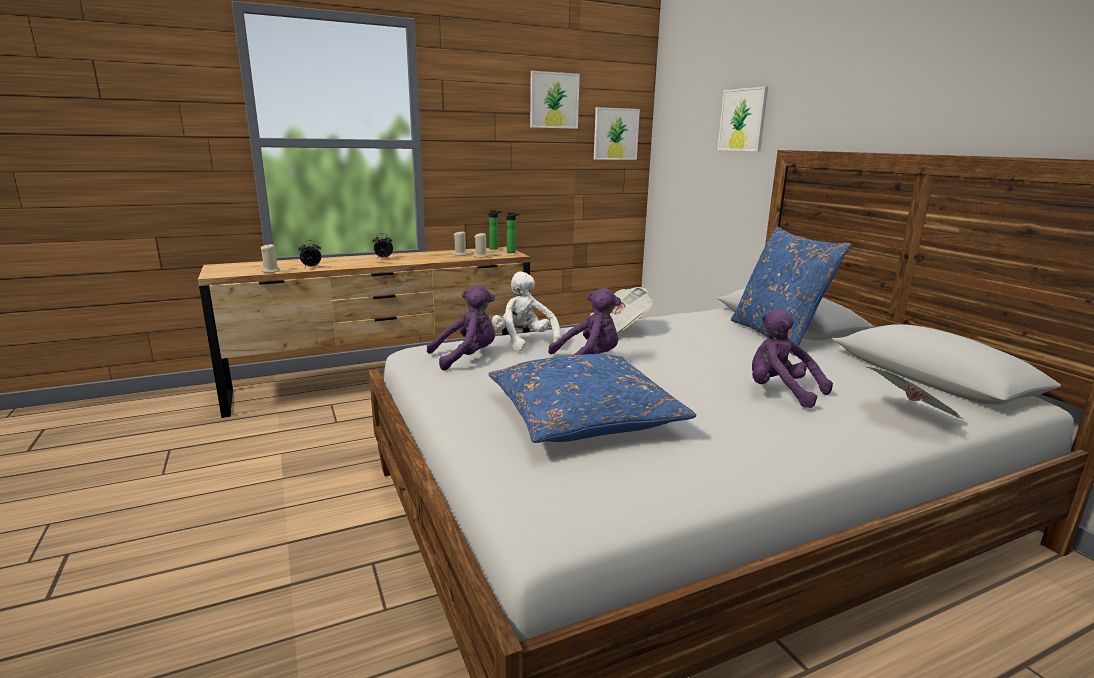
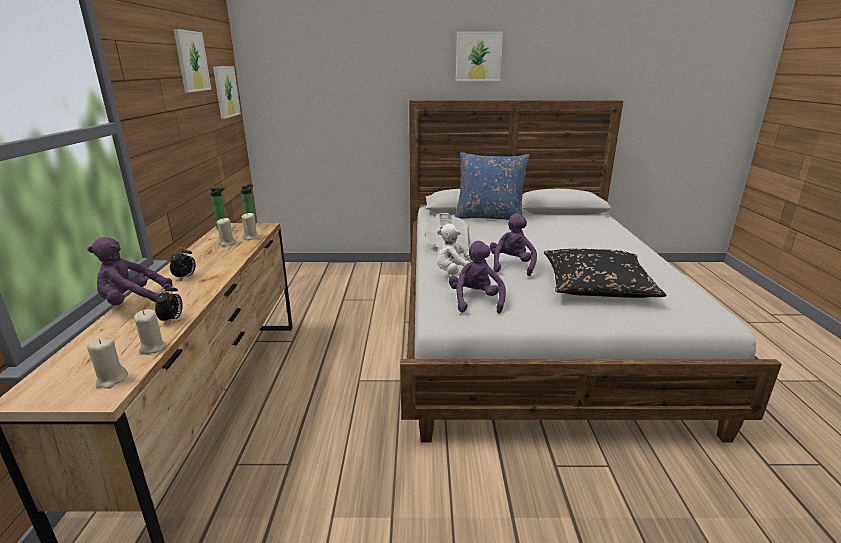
camera: 65 degrees left, 5 degrees up
blue pillow [488,354,696,443] -> black pillow [544,249,666,298]
picture [718,86,768,151] -> picture moved to [456,32,503,81]
purple plush toy [752,309,833,408] -> purple plush toy moved to [87,237,173,305]
newspaper [867,367,965,419] -> none
none -> beige candle [87,339,128,389]

